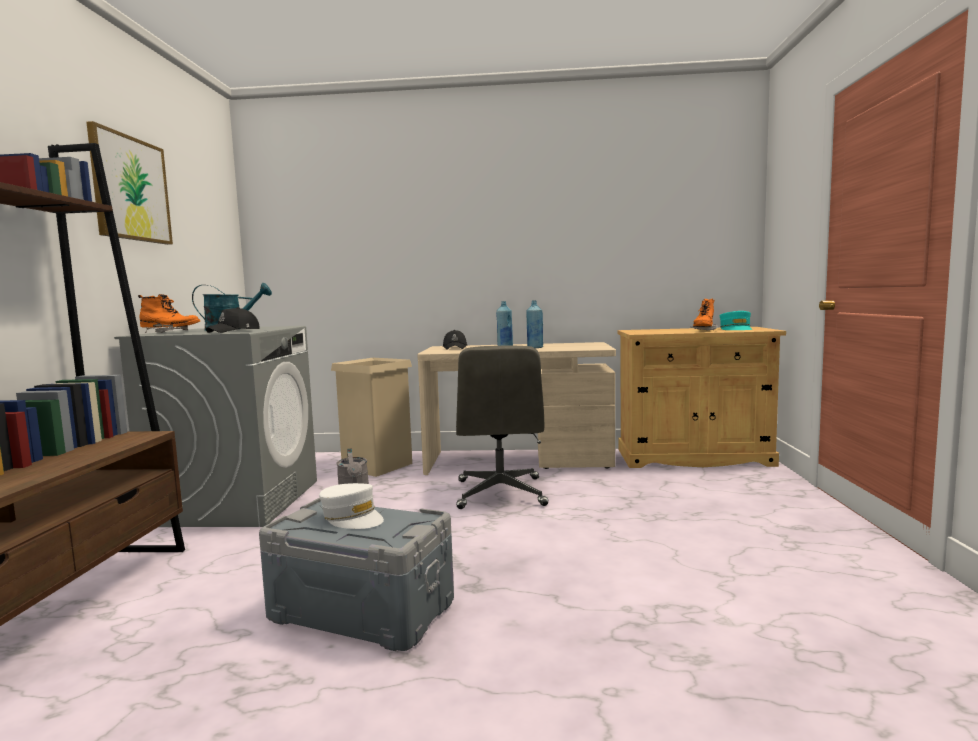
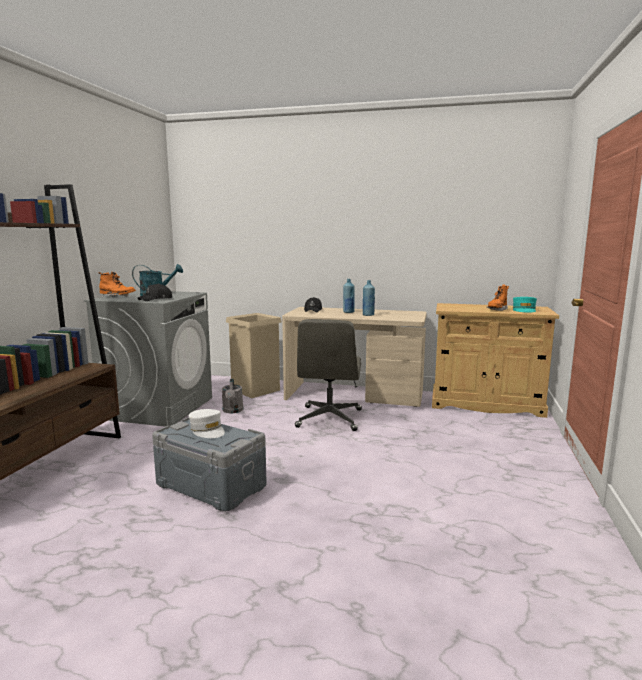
camera: 10 degrees right, 5 degrees up
picture [86,121,173,245] -> none

